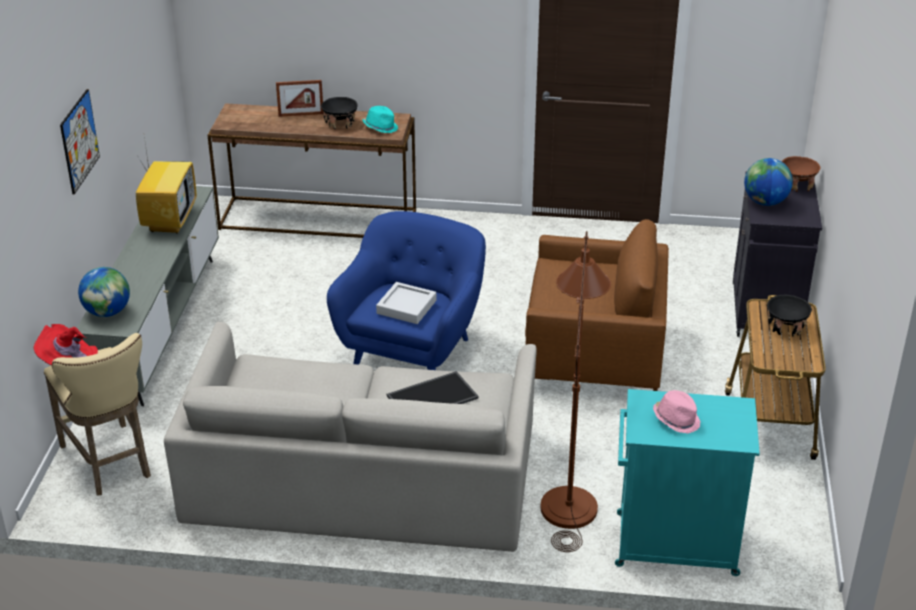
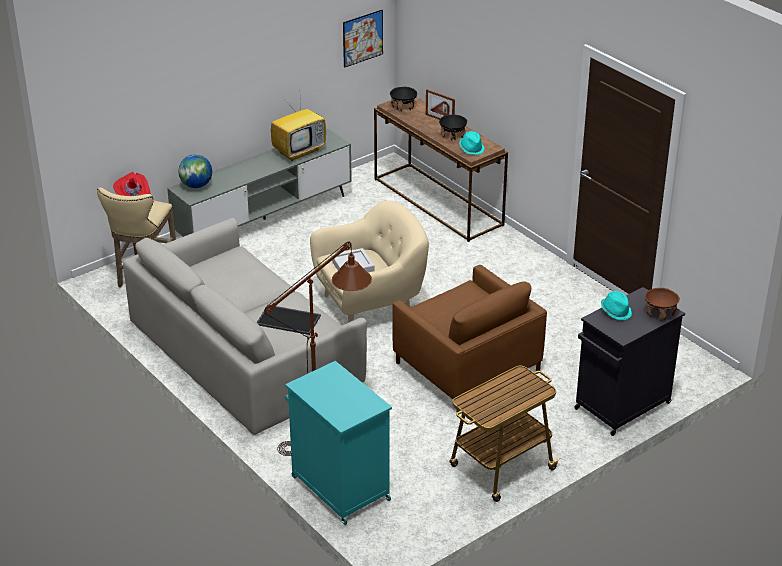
camera: 45 degrees right, 0 degrees up
picture [60,89,100,195] -> picture moved to [343,10,383,68]
blue armchair [327,211,486,370] -> beige armchair [310,201,429,323]
pink hat [653,390,701,434] -> none
globe [744,158,793,206] -> turquoise hat [601,291,632,320]
black bowl [767,295,812,337] -> black bowl moved to [390,87,417,111]

